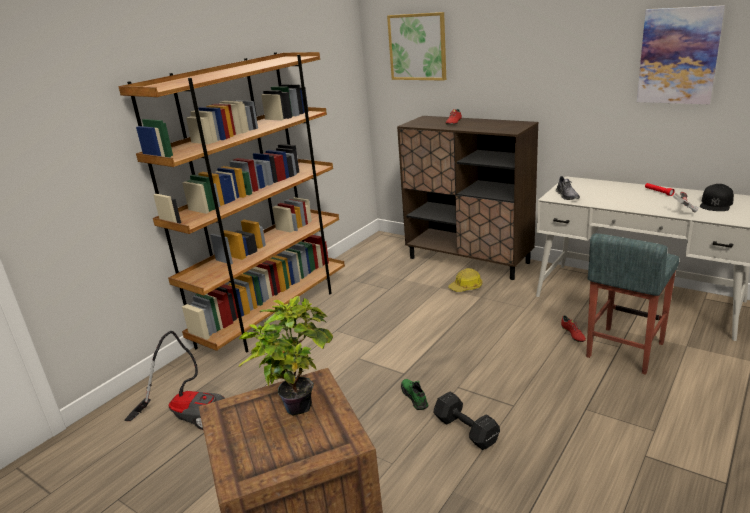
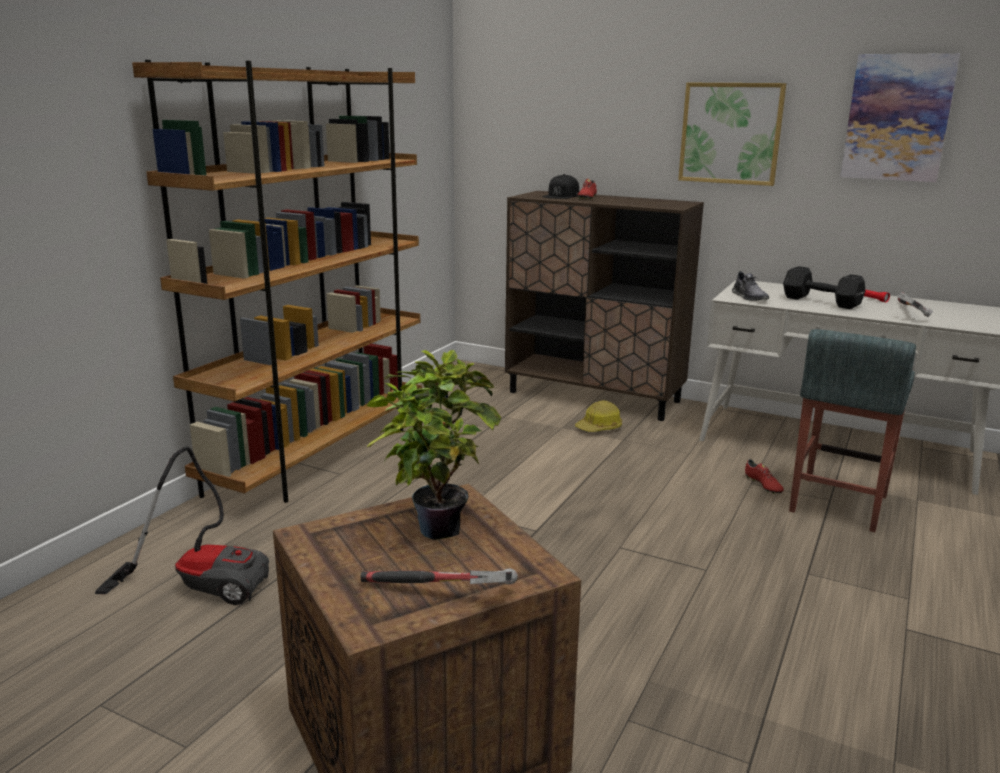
camera: 10 degrees left, 5 degrees down
picture [387,12,446,81] -> picture moved to [678,83,786,186]
green shoe [401,379,428,410] -> none
black dumbbell [434,392,500,450] -> black dumbbell moved to [783,266,865,309]
black cap [700,184,734,211] -> black cap moved to [542,174,579,199]
none -> hammer [360,569,518,584]

